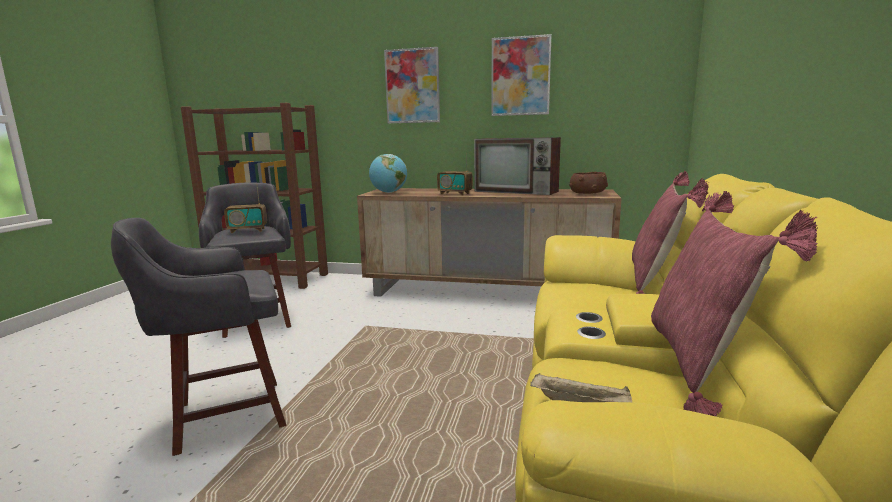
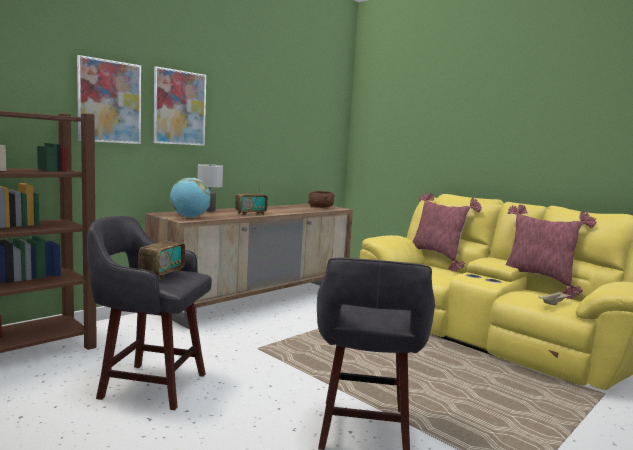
camera: 60 degrees left, 5 degrees down
television [474,137,561,195] -> none
picture [491,34,551,116] -> picture moved to [77,55,141,144]
none -> white table lamp [198,164,223,212]

